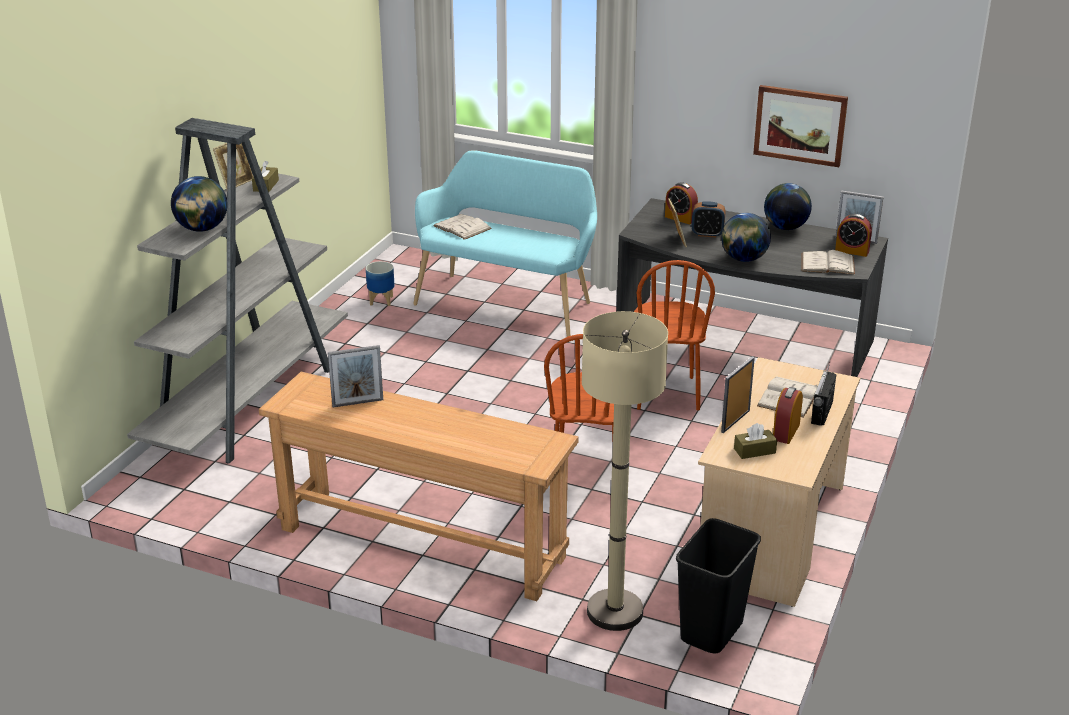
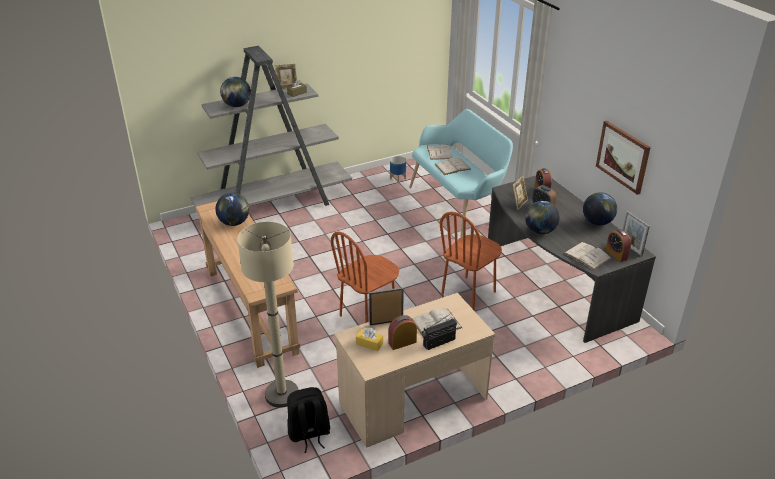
camera: 40 degrees right, 5 degrees up
picture frame [328,345,383,407] -> globe [215,193,249,226]
black trash can [676,518,761,653] -> black backpack [287,387,330,453]
brown tissue box [734,423,777,459] -> yellow tissue box [356,328,383,351]
none -> white book [435,158,471,175]

